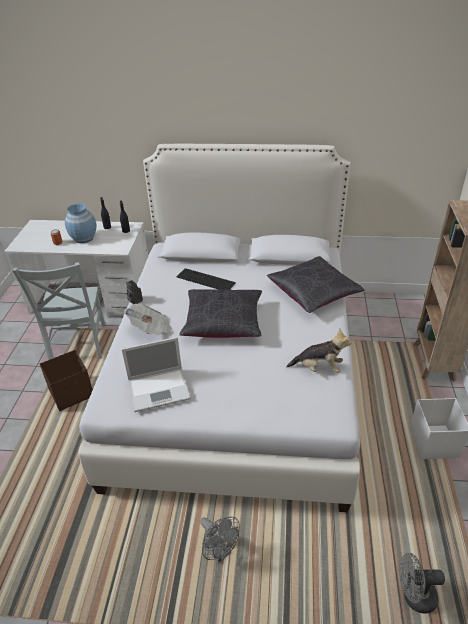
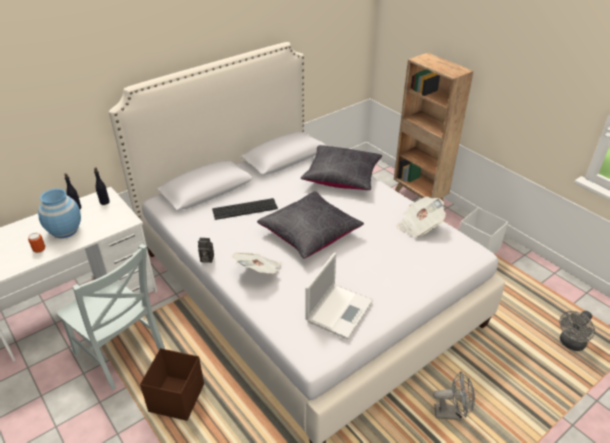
camera: 45 degrees left, 0 degrees up
plush toy [286,329,351,373] -> newspaper [397,197,446,238]

